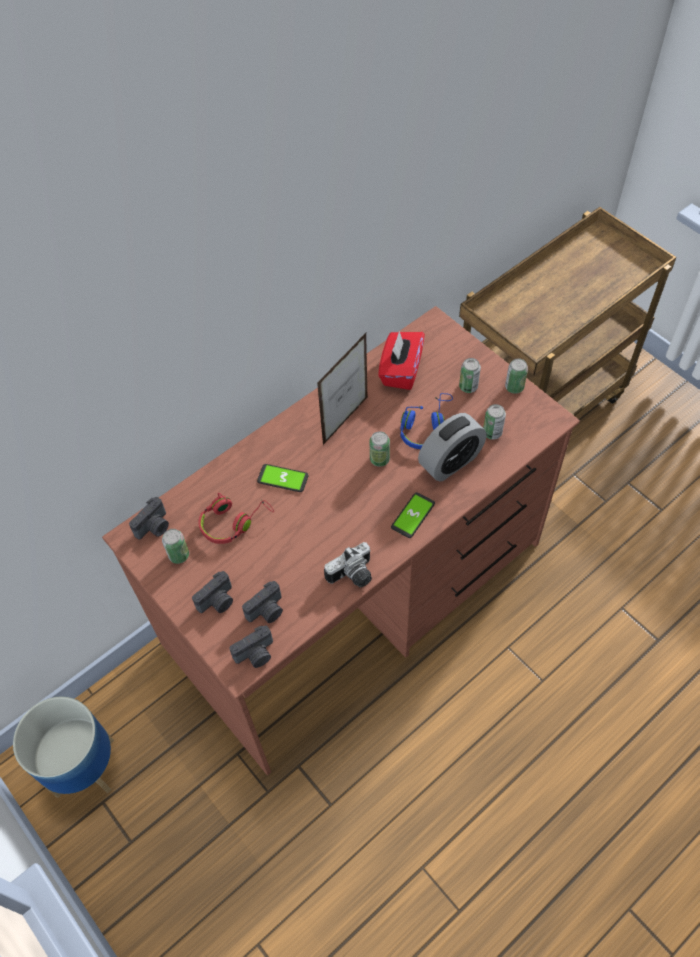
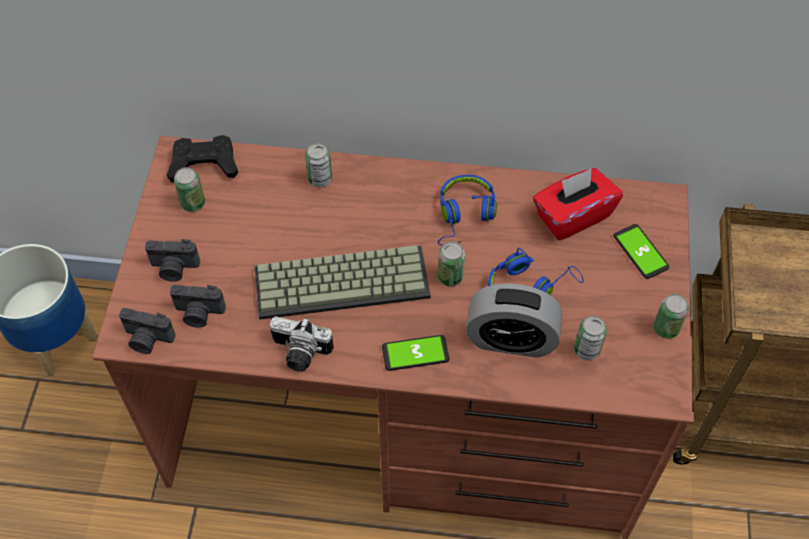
camera: 45 degrees right, 0 degrees up
camera [129,497,169,540] -> black game controller [167,135,238,183]
red headphones [198,493,274,544] -> none
phone [257,464,309,492] -> phone moved to [614,224,669,279]
picture frame [317,333,368,445] -> blue headphones [438,175,497,246]
can [459,358,481,393] -> can moved to [305,143,332,187]
none -> keyboard [254,245,431,320]

